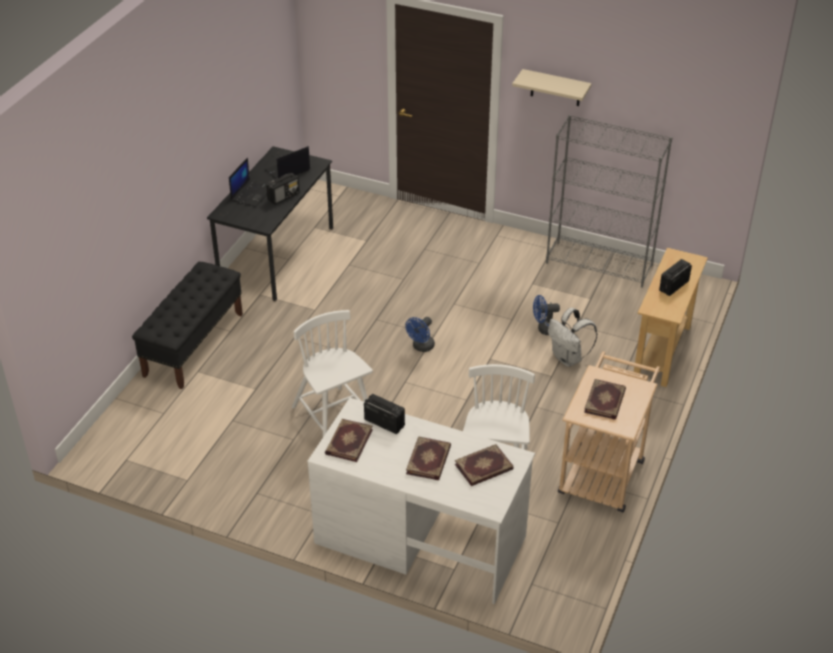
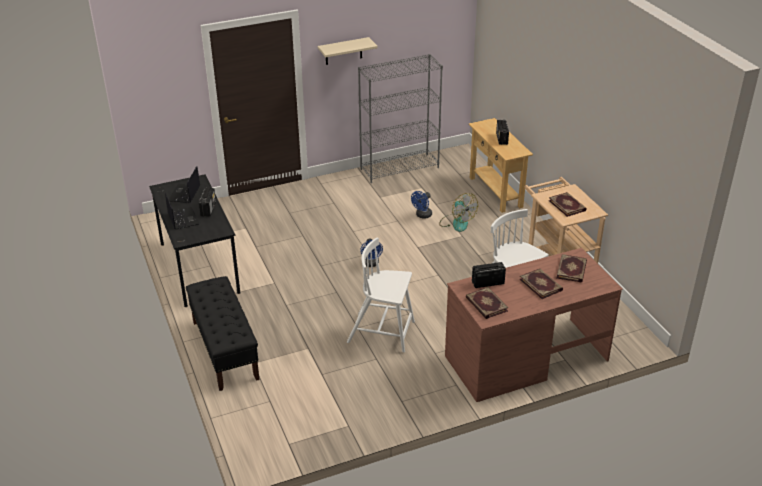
camera: 45 degrees left, 5 degrees down
white desk [307,398,535,604] -> brown desk [445,248,623,402]
white backpack [548,308,598,367] -> fan [439,193,478,232]

